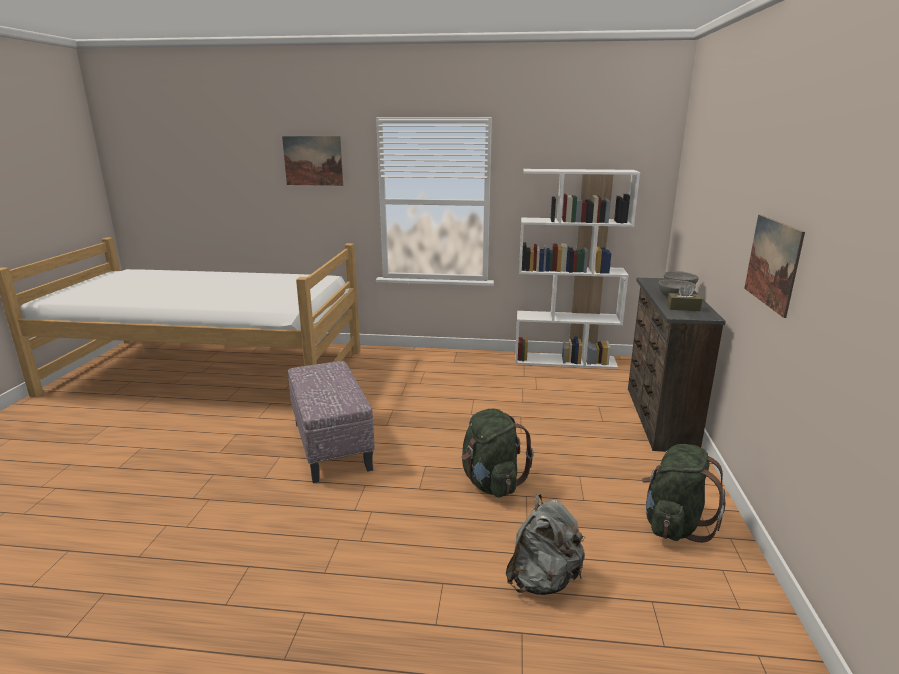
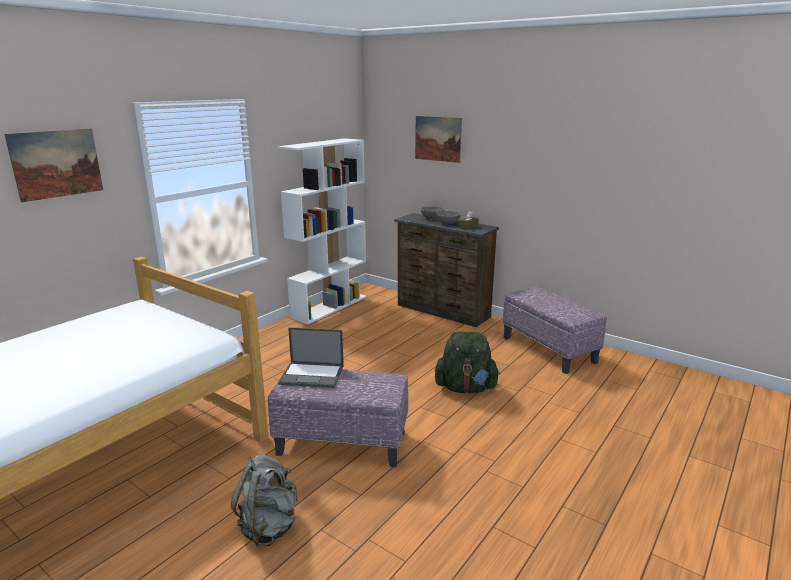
camera: 60 degrees left, 0 degrees up
grey backpack [506,494,585,595] -> grey backpack moved to [231,454,298,547]
green backpack [642,444,725,543] -> ottoman [503,287,607,374]
picture [744,215,805,318] -> picture moved to [415,116,462,163]
none -> laptop [278,327,344,388]

